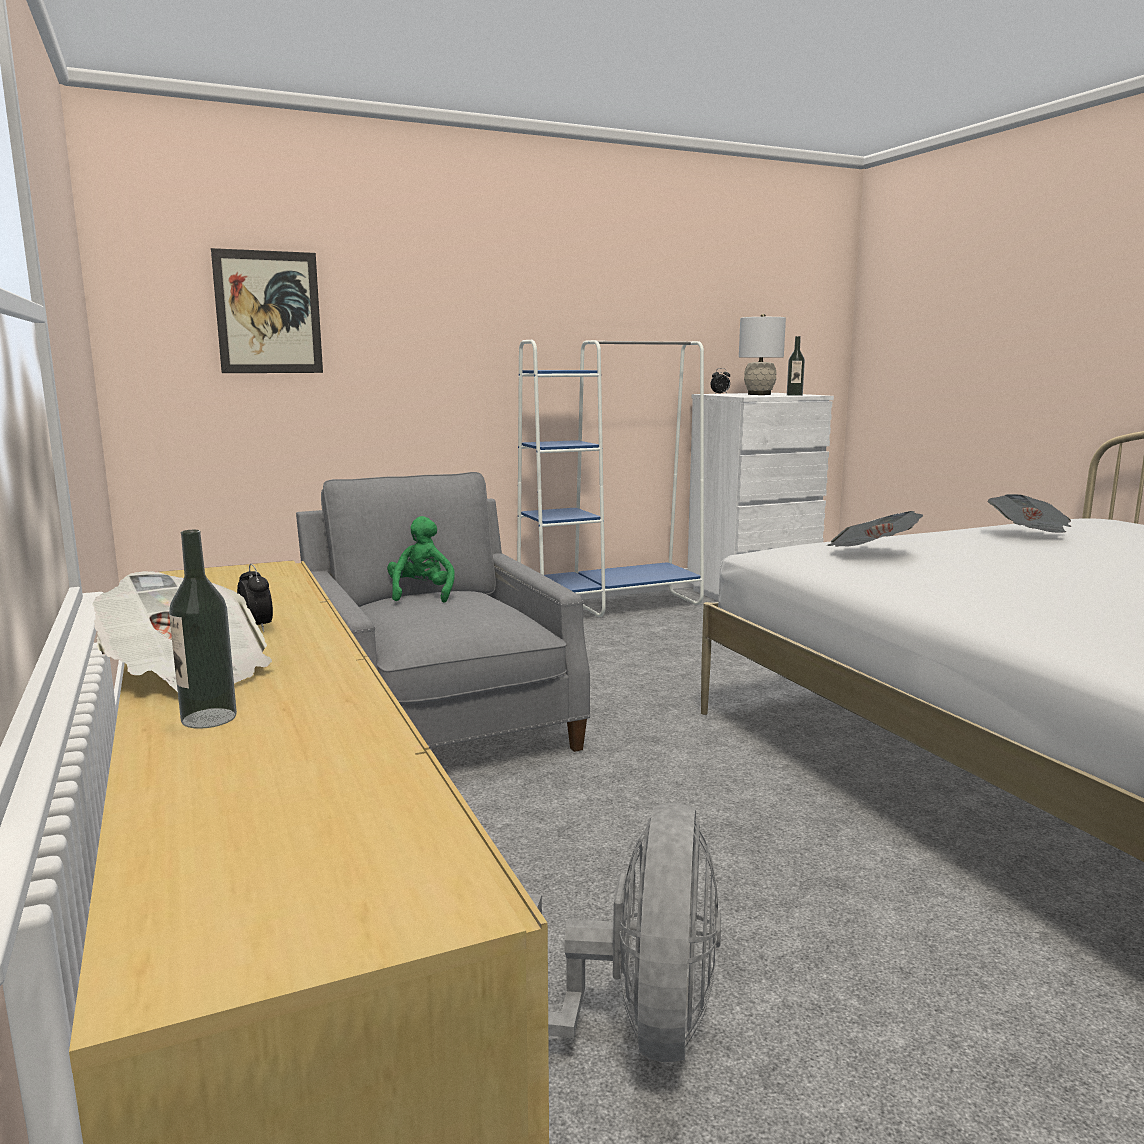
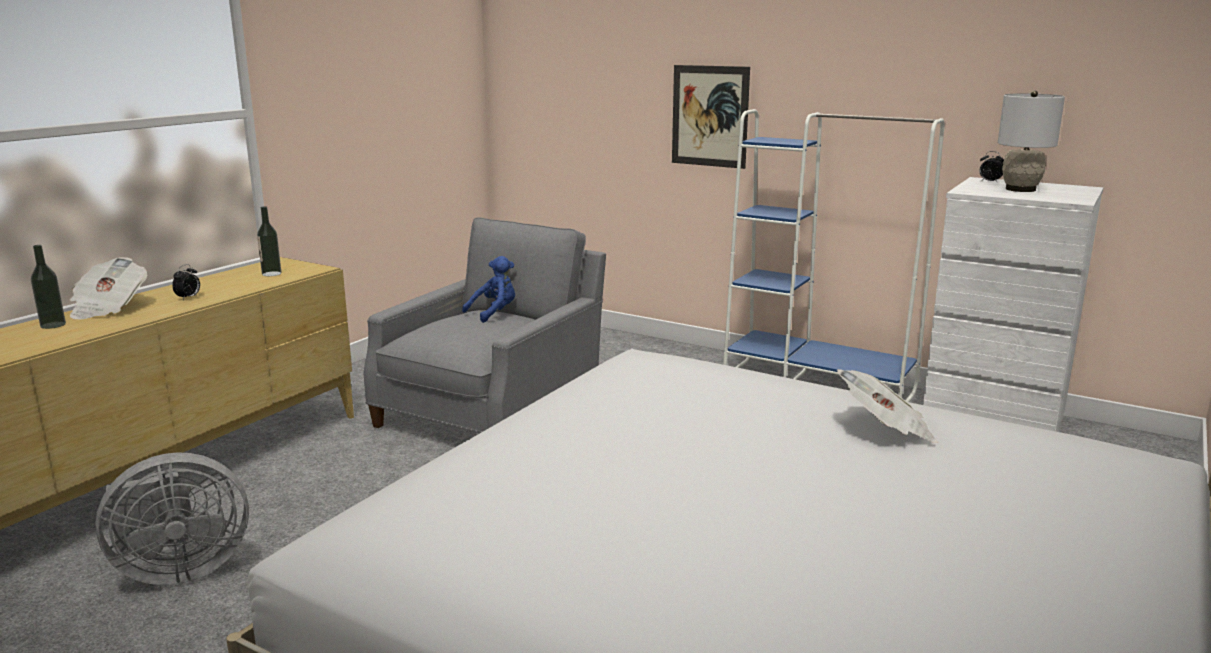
camera: 55 degrees right, 5 degrees up
picture [211,248,323,373] -> picture moved to [672,65,750,169]
green plush toy [387,516,455,603] -> blue plush toy [462,256,515,323]
bottle [787,336,805,396] -> bottle moved to [257,206,281,276]
newspaper [828,511,923,547] -> none

